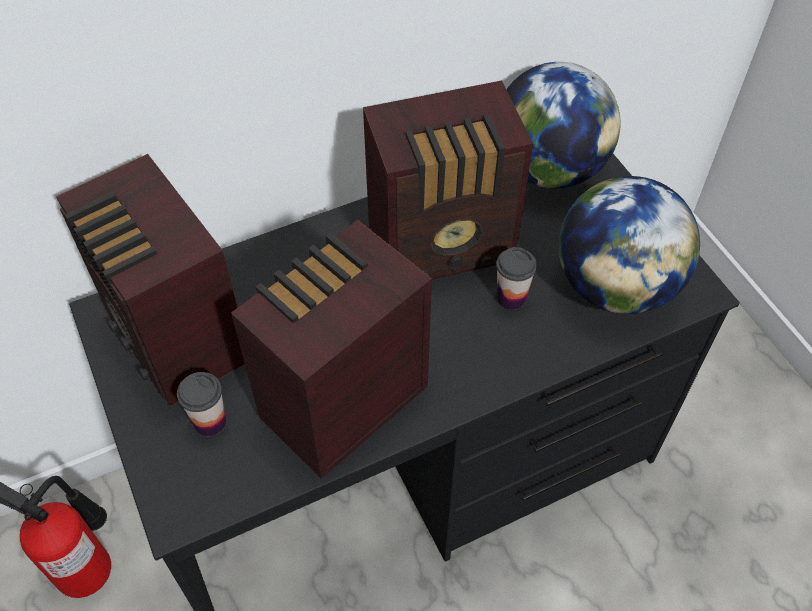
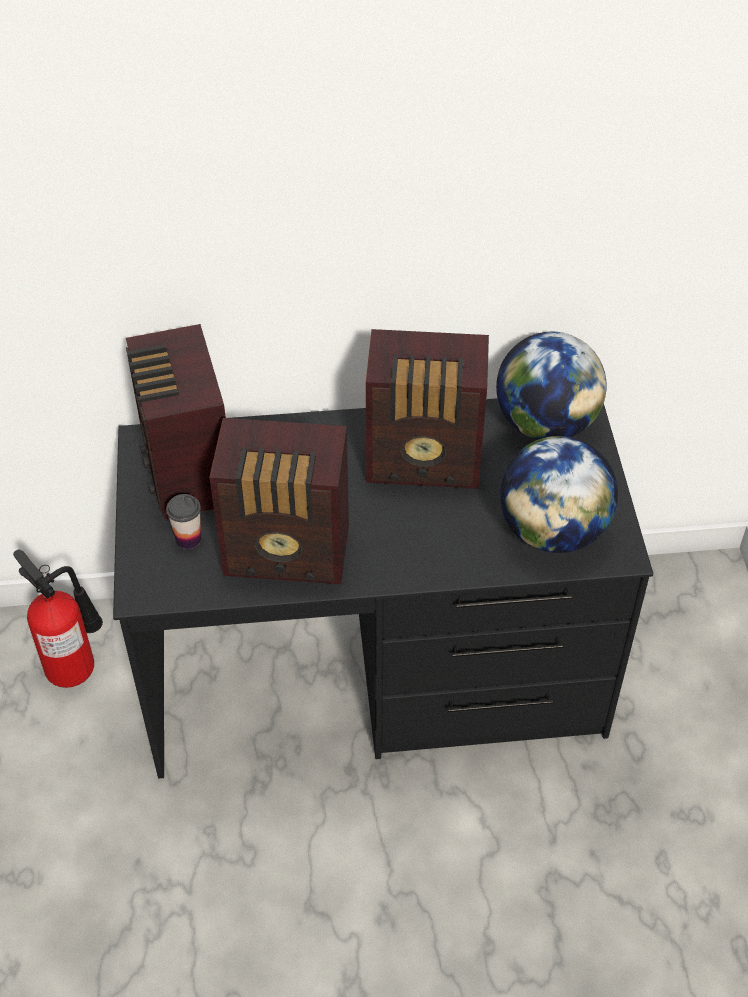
camera: 20 degrees right, 5 degrees down
radio [231,220,432,479] -> radio turned 150 degrees counterclockwise [209,418,349,584]
cup [496,247,537,310] -> none

